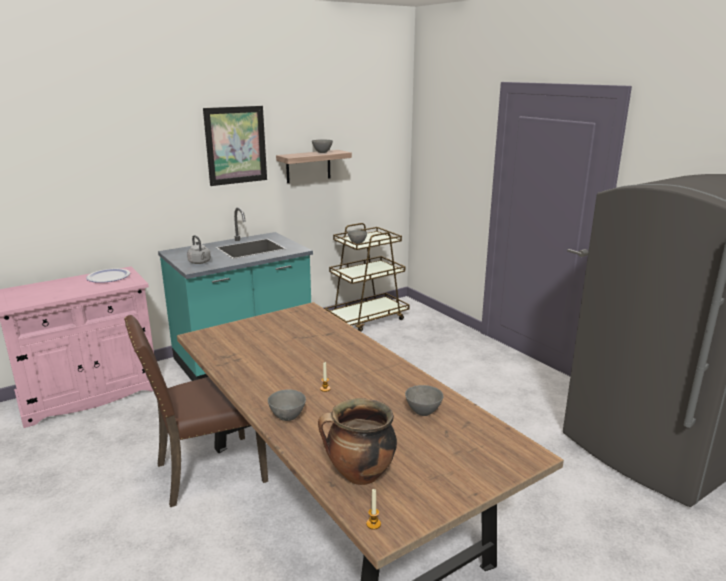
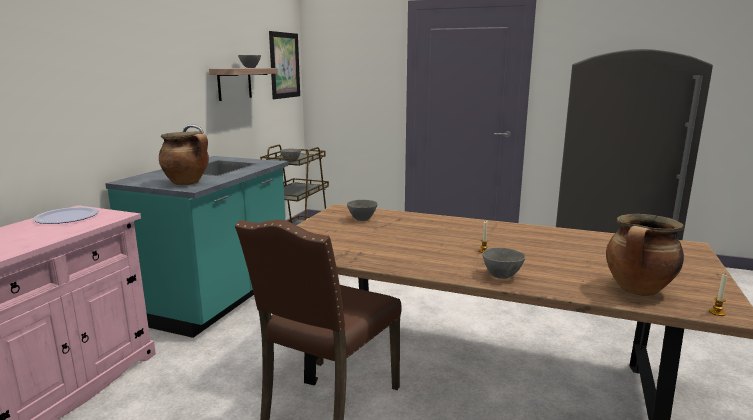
camera: 35 degrees left, 5 degrees down
grey kettle [187,235,211,264] -> cooking pot [159,132,209,185]
picture [203,106,267,186] -> picture moved to [269,31,300,99]
grey bowl [405,385,443,416] -> grey bowl moved to [347,200,378,221]

